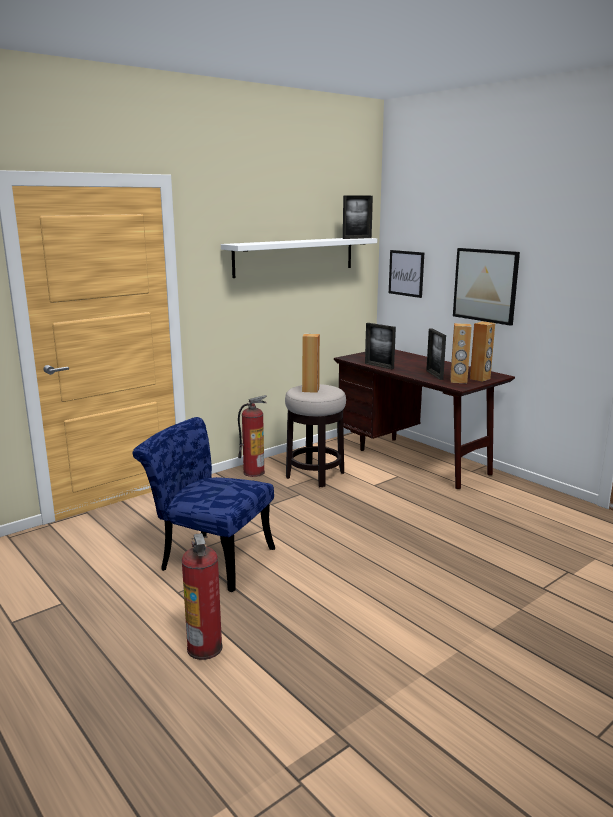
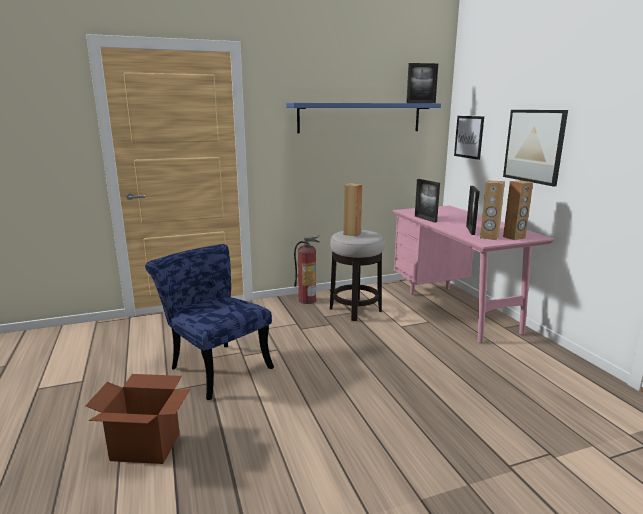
camera: 20 degrees right, 0 degrees up
fire extinguisher [181,533,223,660] -> cardboard box [85,374,190,464]
white shelf [221,238,377,278] -> blue shelf [286,103,441,133]
brown desk [334,350,515,489] -> pink desk [393,205,555,343]

